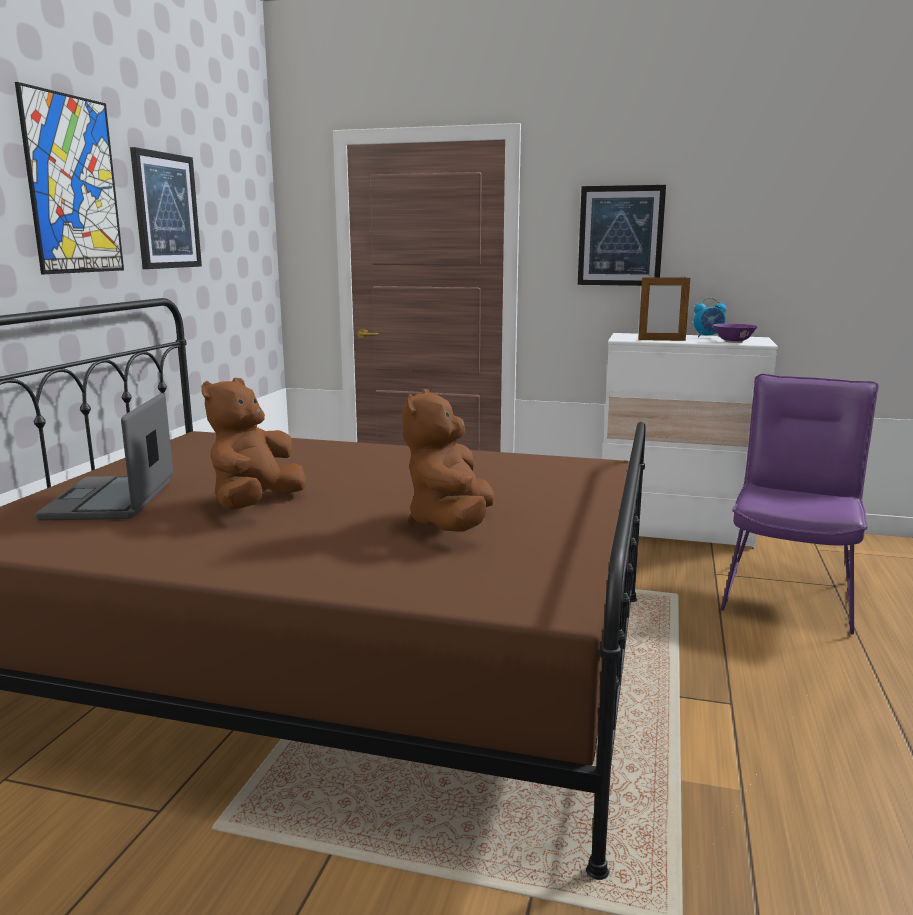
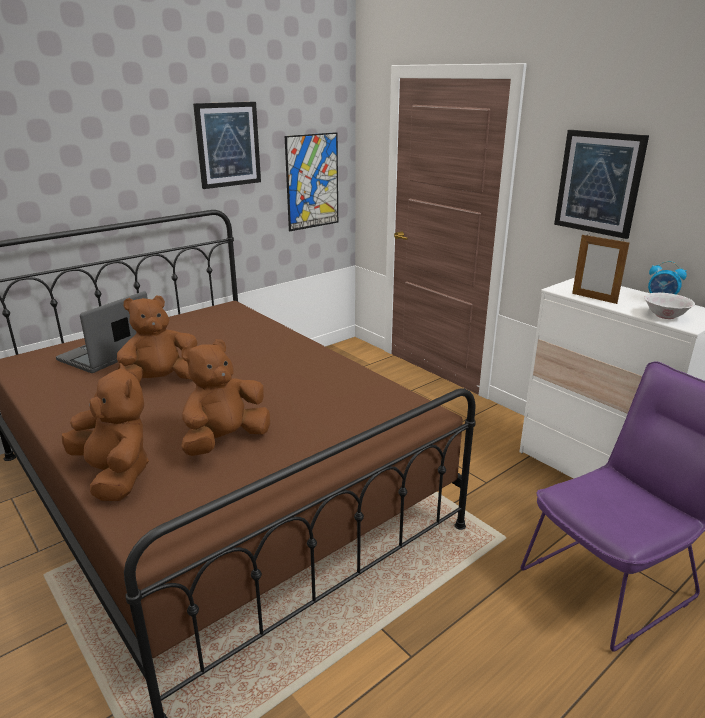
camera: 35 degrees right, 10 degrees up
picture [15,82,124,274] -> picture moved to [285,132,338,231]
purple bowl [713,323,758,343] -> white bowl [644,293,695,319]
none -> brown plush toy [62,363,149,501]

